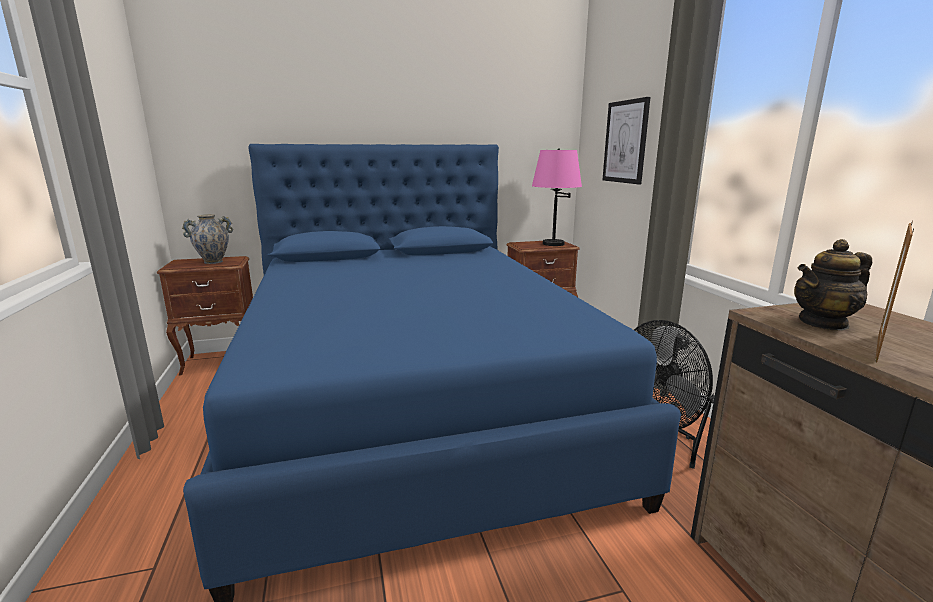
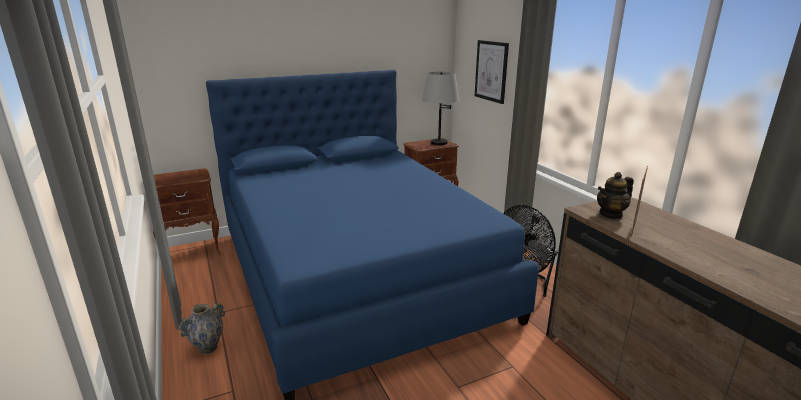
camera: 10 degrees left, 5 degrees up
vase [182,214,233,264] -> vase moved to [179,303,225,354]
pink table lamp [532,148,582,246] -> grey table lamp [422,71,459,145]

